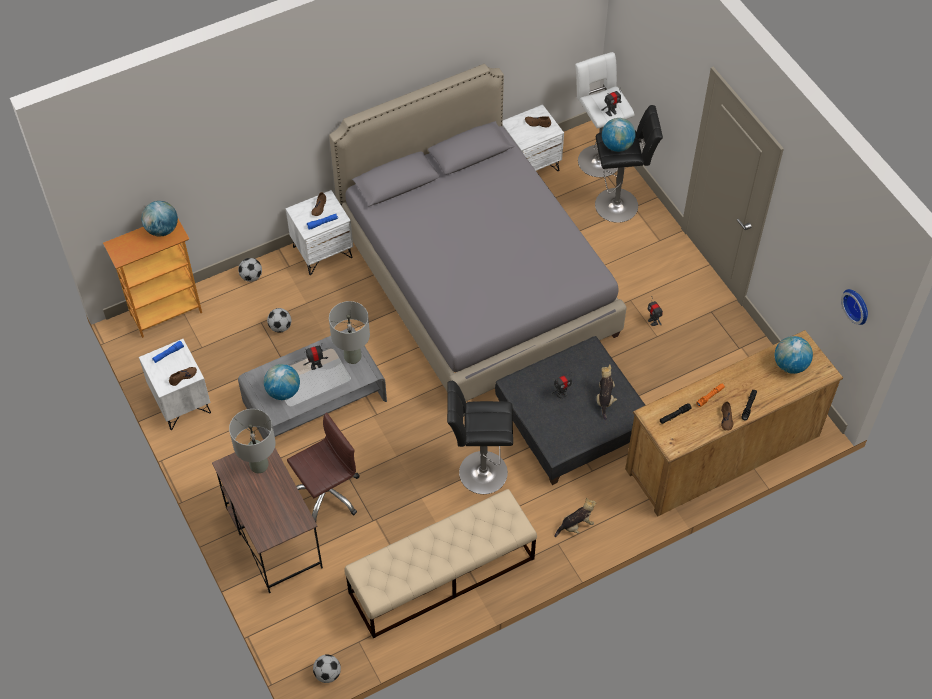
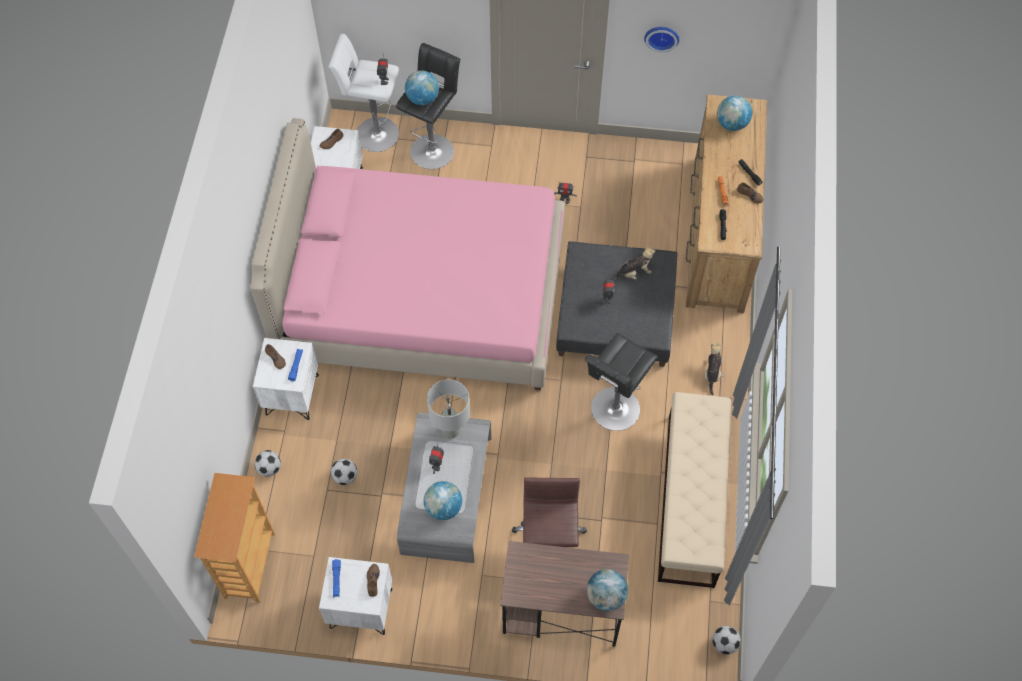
camera: 55 degrees left, 5 degrees up
globe [141,201,178,236] -> globe moved to [587,569,628,611]
grey table lamp [229,409,276,473] -> none
grey bed [329,64,627,401] -> pink bed [250,118,565,390]
plush toy [597,365,617,420] -> plush toy turned 120 degrees clockwise [613,246,655,281]
wall clock [841,289,868,325] -> wall clock moved to [644,27,679,52]

